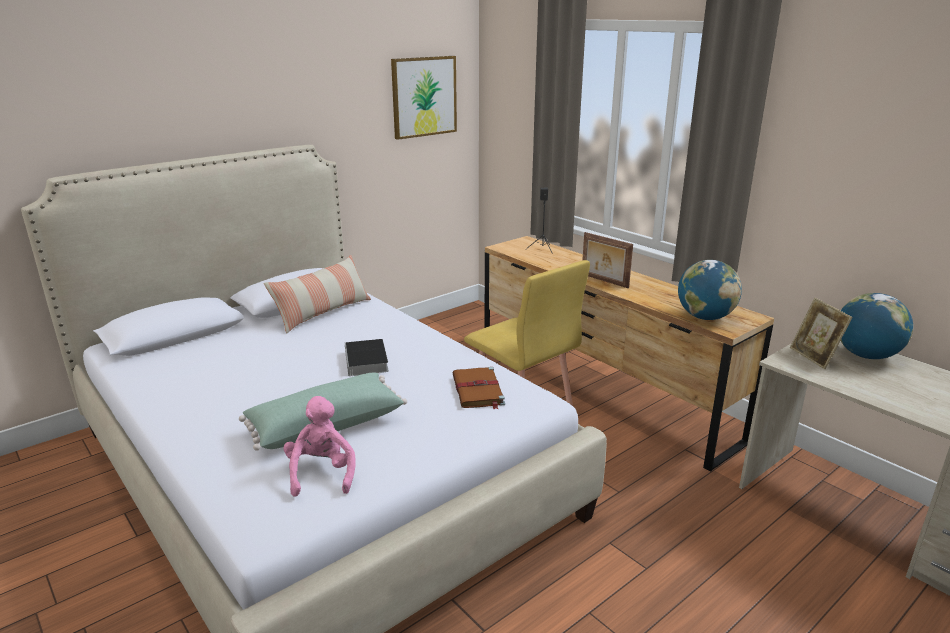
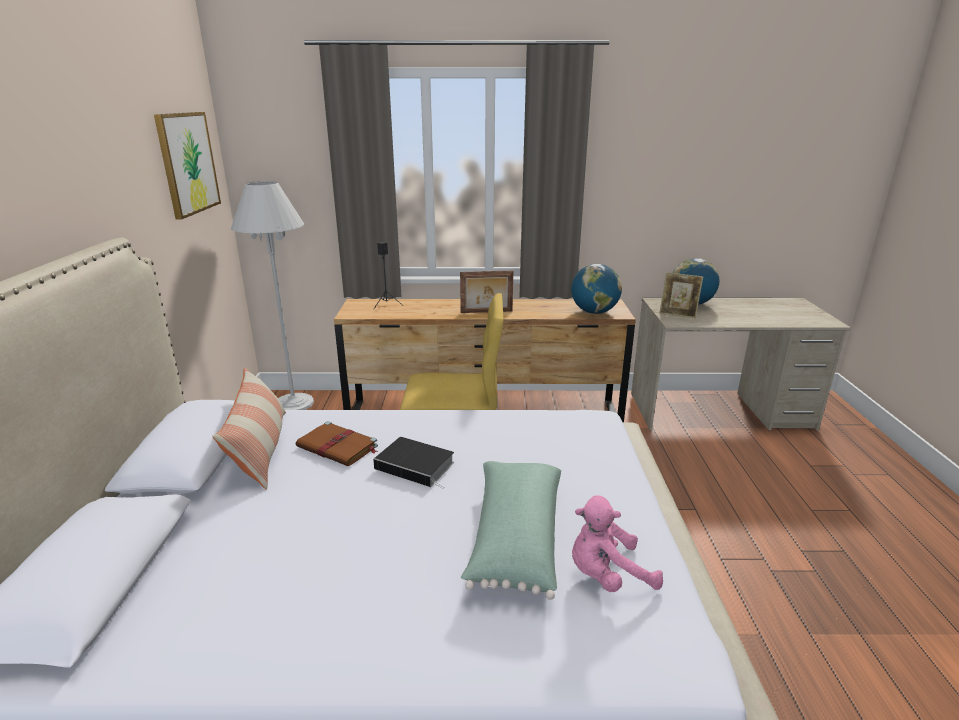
camera: 50 degrees left, 0 degrees up
pink plush toy [283,396,356,497] -> pink plush toy turned 45 degrees counterclockwise [572,495,663,592]
brown book [453,367,505,409] -> brown book moved to [296,421,378,466]
none -> white floor lamp [231,181,314,410]

